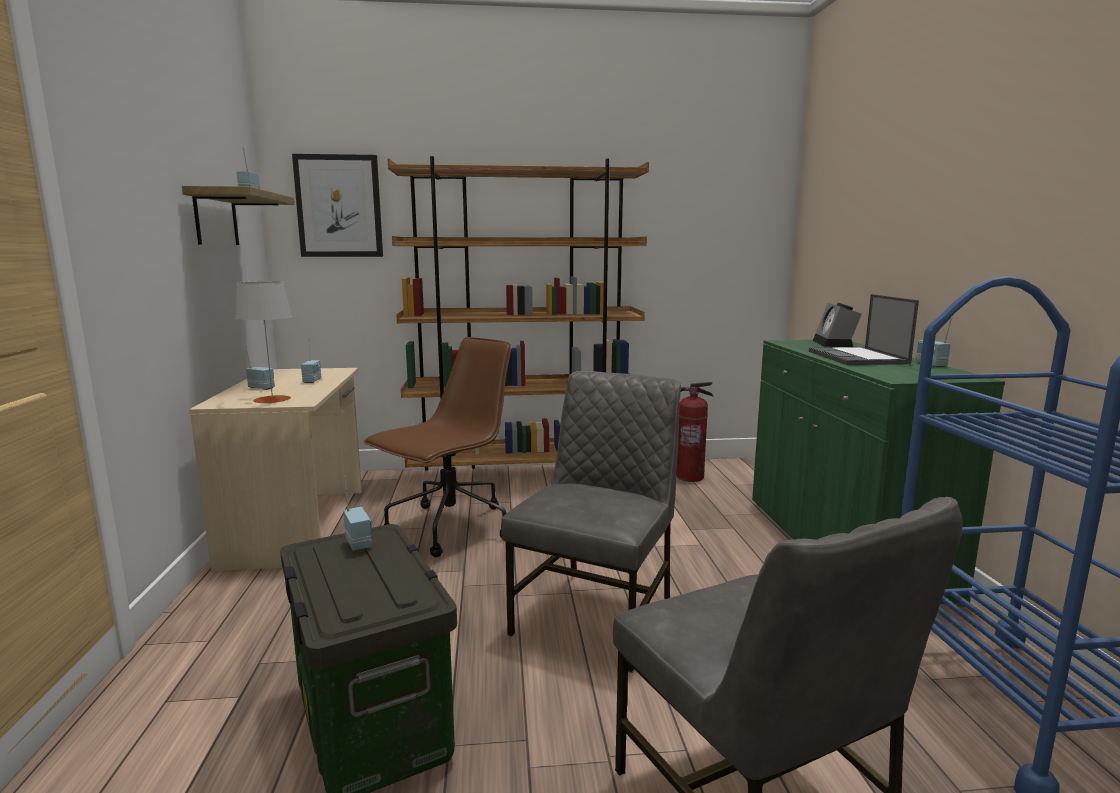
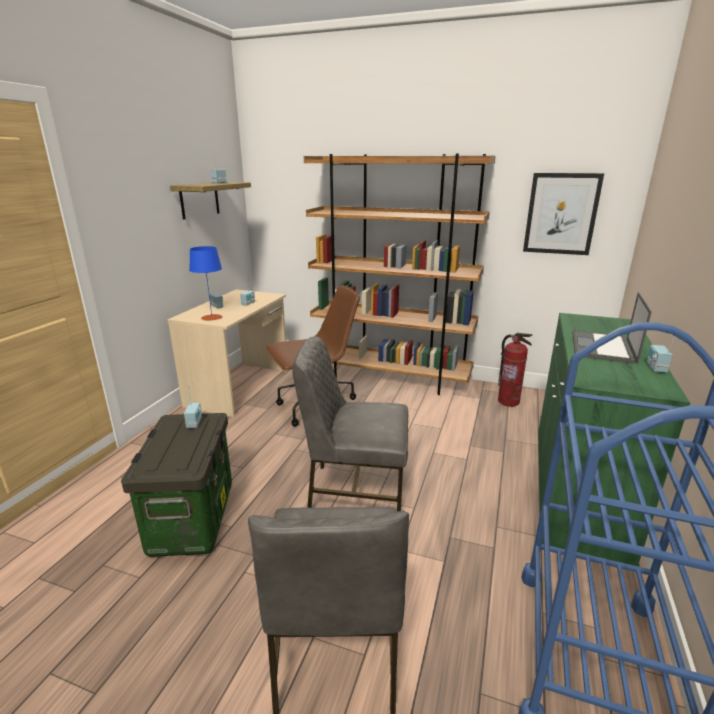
camera: 25 degrees right, 10 degrees up
grey table lamp [235,281,292,404] -> blue table lamp [189,246,223,321]
picture [292,154,383,257] -> picture moved to [523,173,604,255]
grey chair [501,371,681,673] -> grey chair turned 135 degrees counterclockwise [292,336,408,511]
alarm clock [813,303,862,347] -> none

